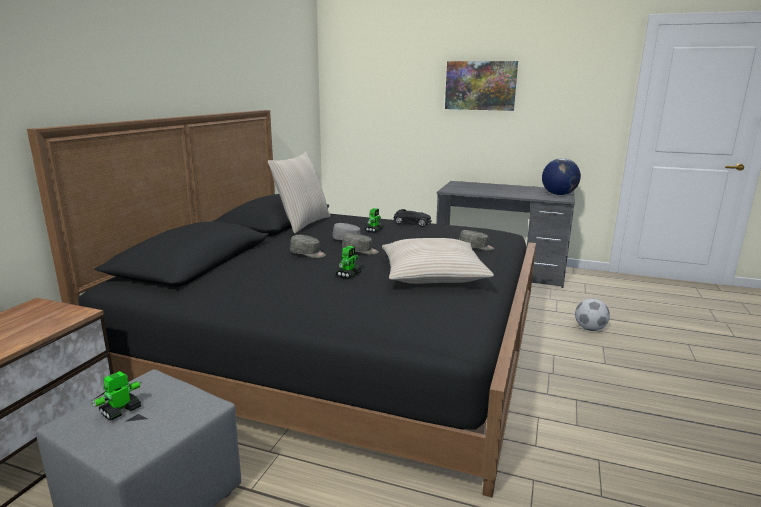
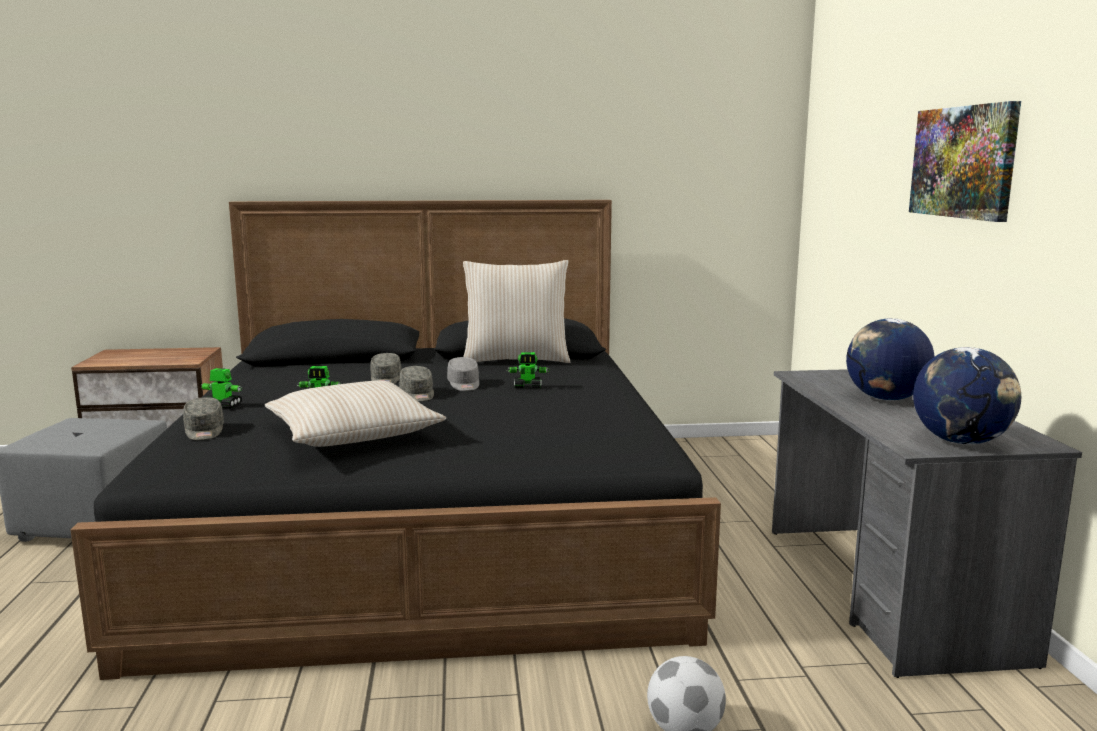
camera: 65 degrees right, 5 degrees down
toy robot [90,371,142,421] -> toy robot moved to [201,368,243,408]
black toy car [394,209,432,227] -> none
grey cap [459,230,494,251] -> grey cap moved to [183,397,224,440]
none -> globe [846,318,935,401]

